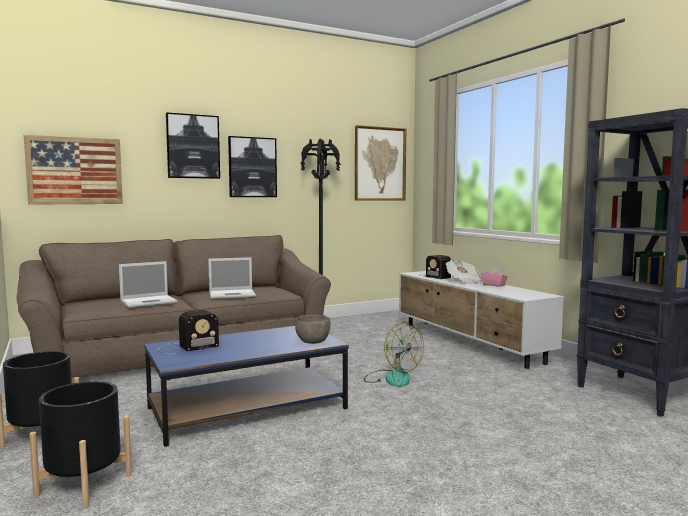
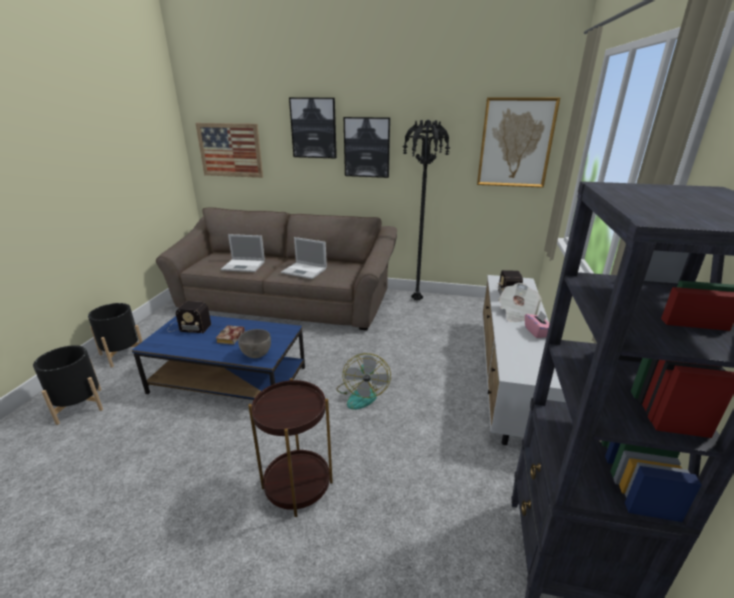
camera: 40 degrees right, 20 degrees up
none -> book [216,325,245,345]
none -> brown side table [249,378,333,517]

